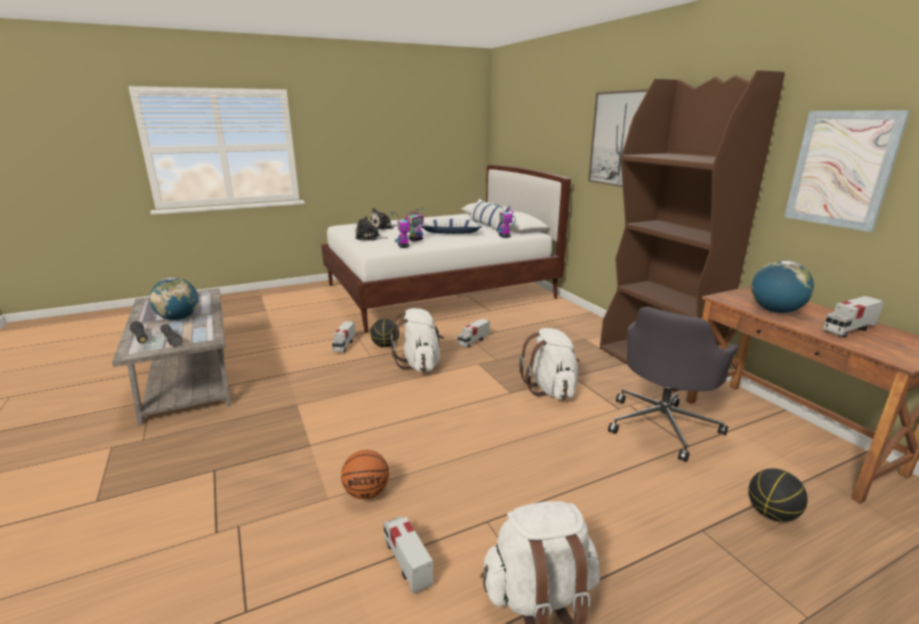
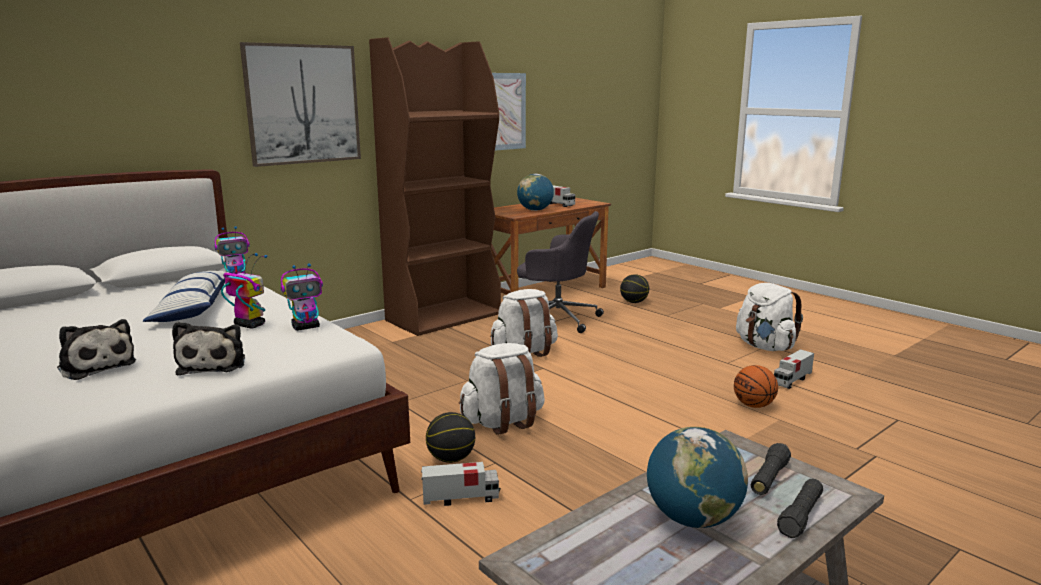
camera: 105 degrees left, 5 degrees down
toy truck [458,319,490,348] -> none
pillow [469,198,510,231] -> none

